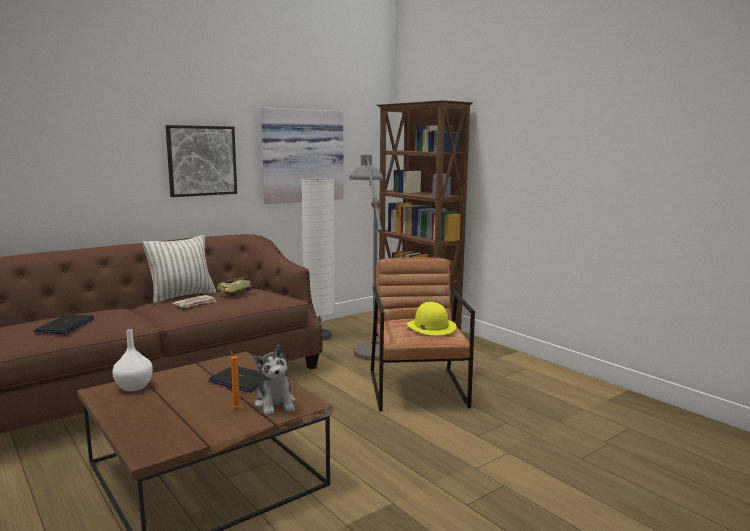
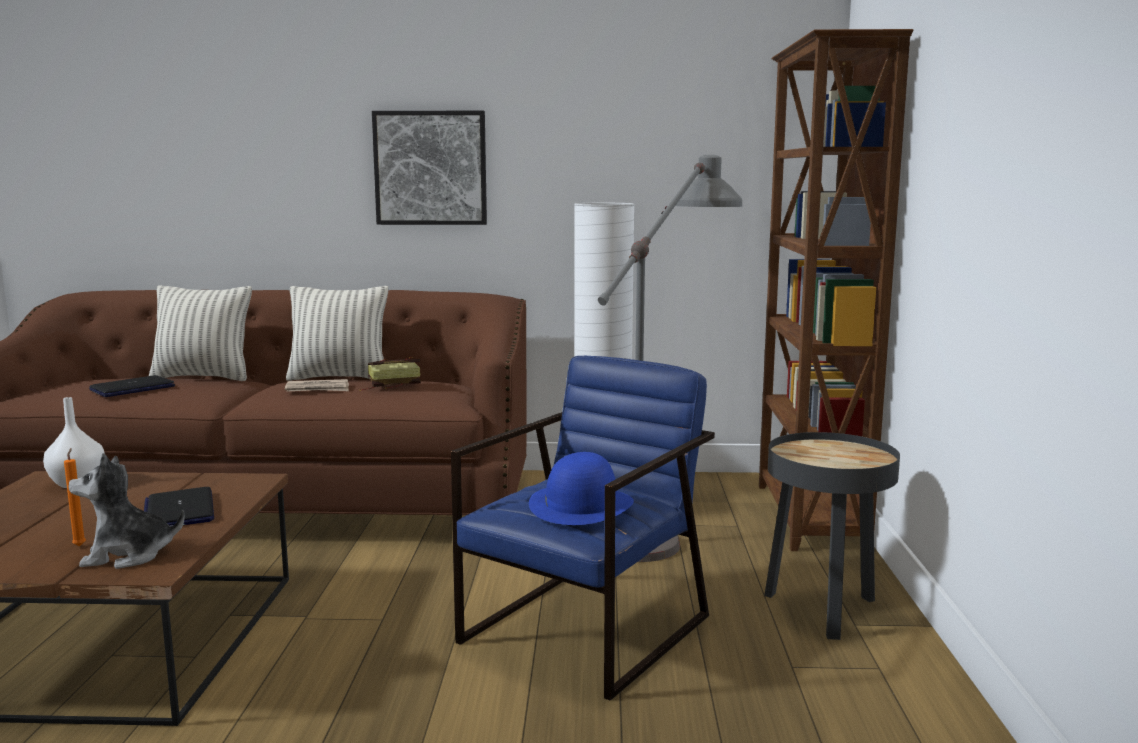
camera: 40 degrees right, 0 degrees up
plush toy [254,345,295,415] -> plush toy turned 60 degrees clockwise [69,453,185,569]
picture [261,108,344,204] -> none
brown armchair [371,257,475,411] -> blue armchair [451,356,715,701]
yellow hat [407,302,457,335] -> blue hat [529,452,634,525]
none -> pillow [149,285,252,381]
none -> black side table [764,432,900,640]

